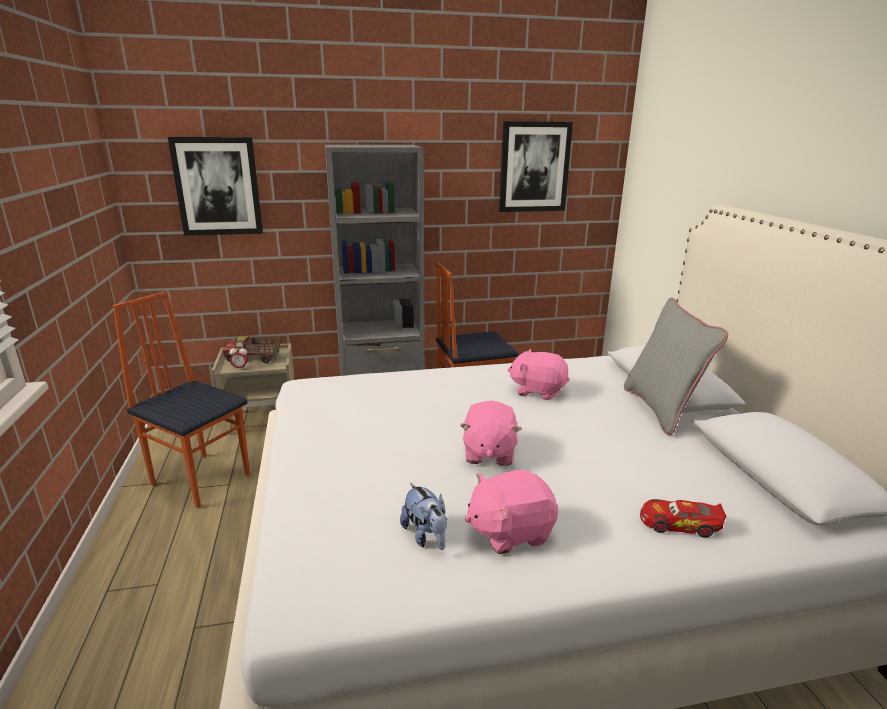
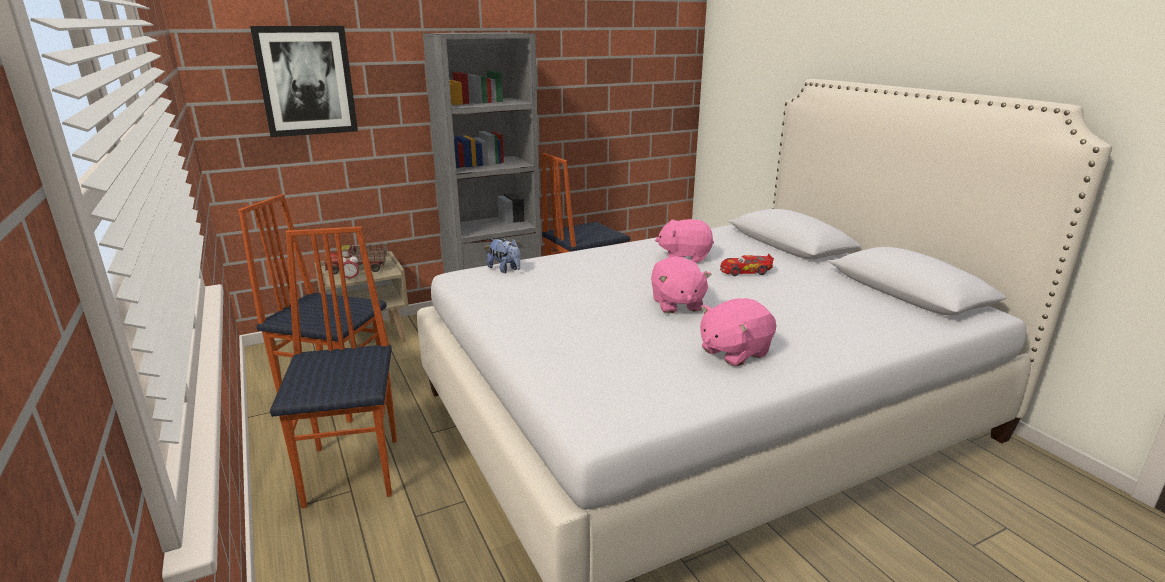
camera: 15 degrees left, 0 degrees up
plush toy [400,483,447,550] -> plush toy moved to [487,238,520,273]
picture [499,121,573,212] -> none
grey pillow [624,298,728,436] -> none
toy car [640,499,727,538] -> toy car moved to [720,254,774,276]
none -> chair [270,226,397,508]

